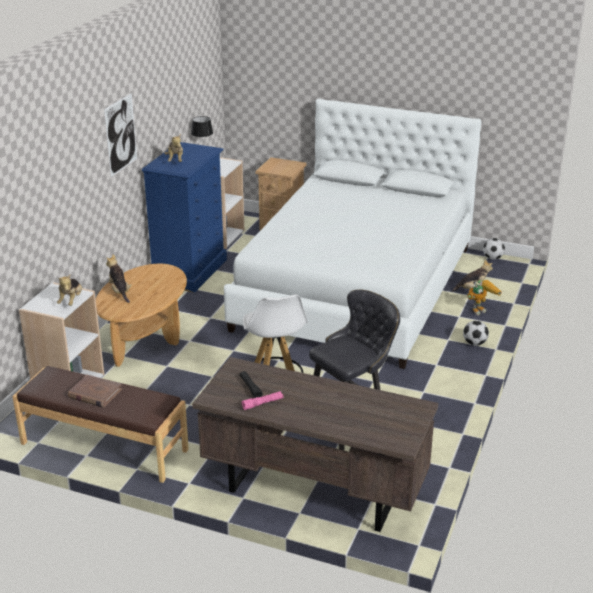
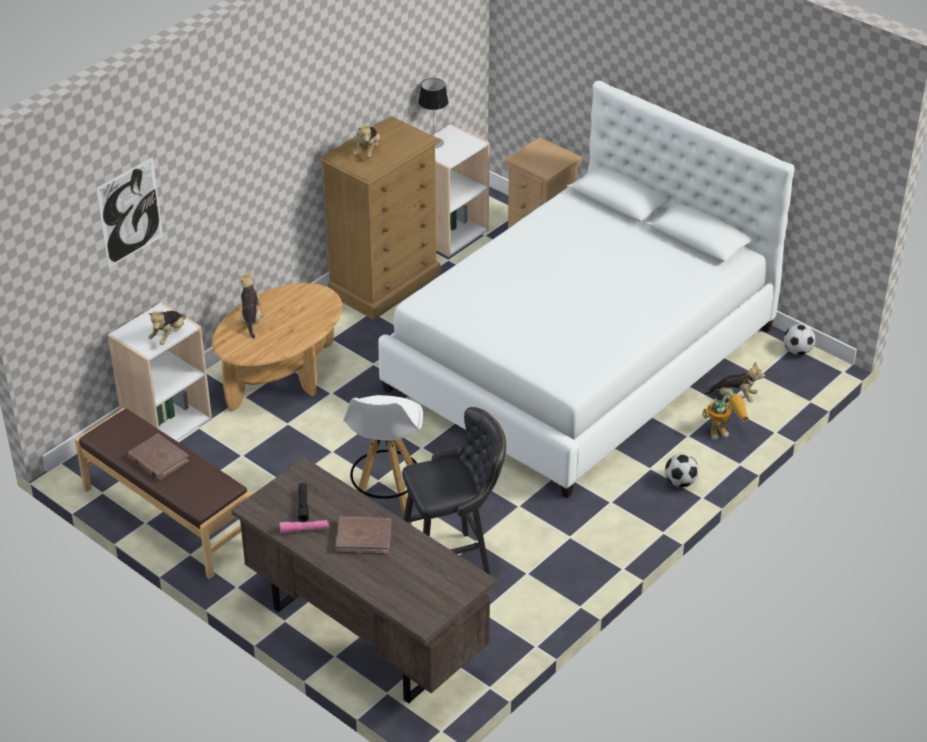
camera: 20 degrees right, 10 degrees up
picture [104,93,137,177] -> picture moved to [96,157,163,268]
blue dresser [142,142,227,293] -> brown dresser [319,116,441,320]
none -> brown book [335,516,391,554]

